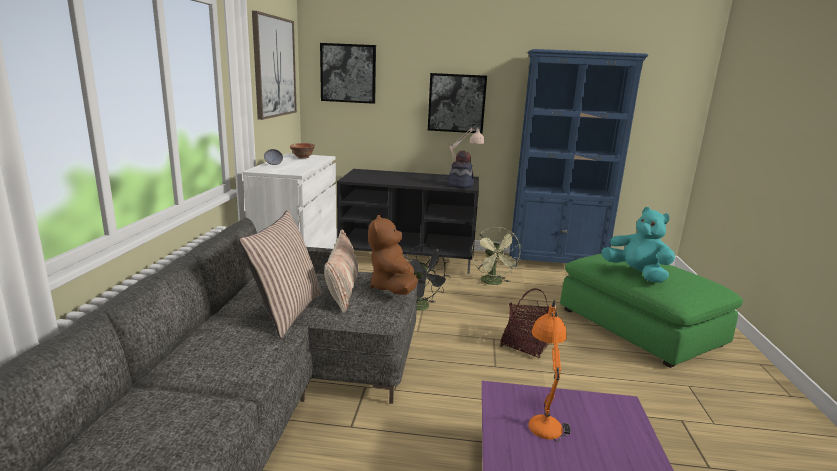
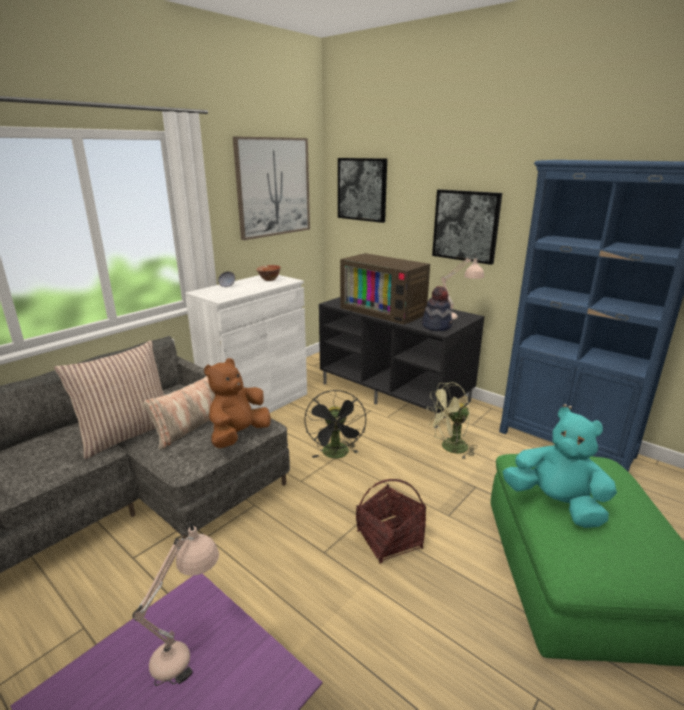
camera: 35 degrees right, 5 degrees up
green fan [472,227,522,285] -> green fan turned 45 degrees clockwise [427,382,477,459]
orange table lamp [528,300,571,442] -> beige table lamp [132,523,219,686]
turquoise plush toy [602,207,675,283] -> turquoise plush toy turned 45 degrees counterclockwise [503,407,617,528]
none -> television [340,253,430,325]

